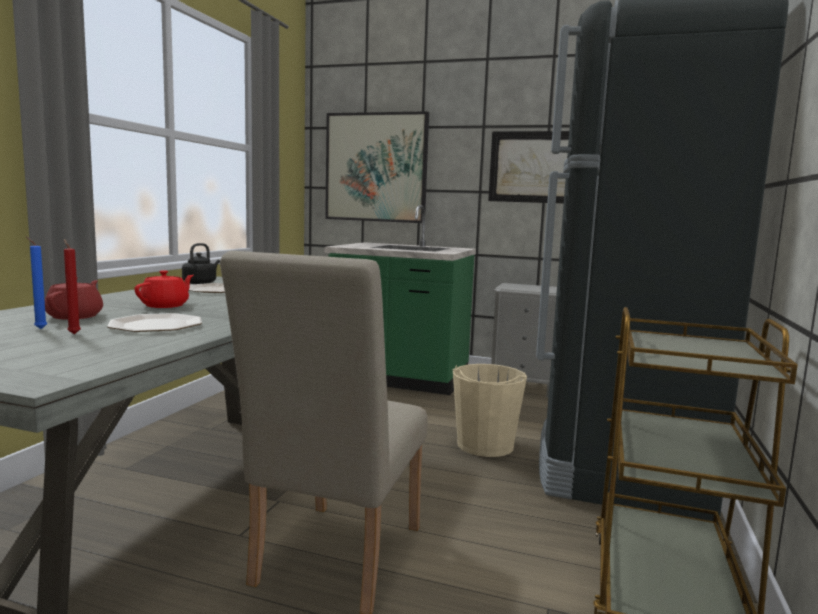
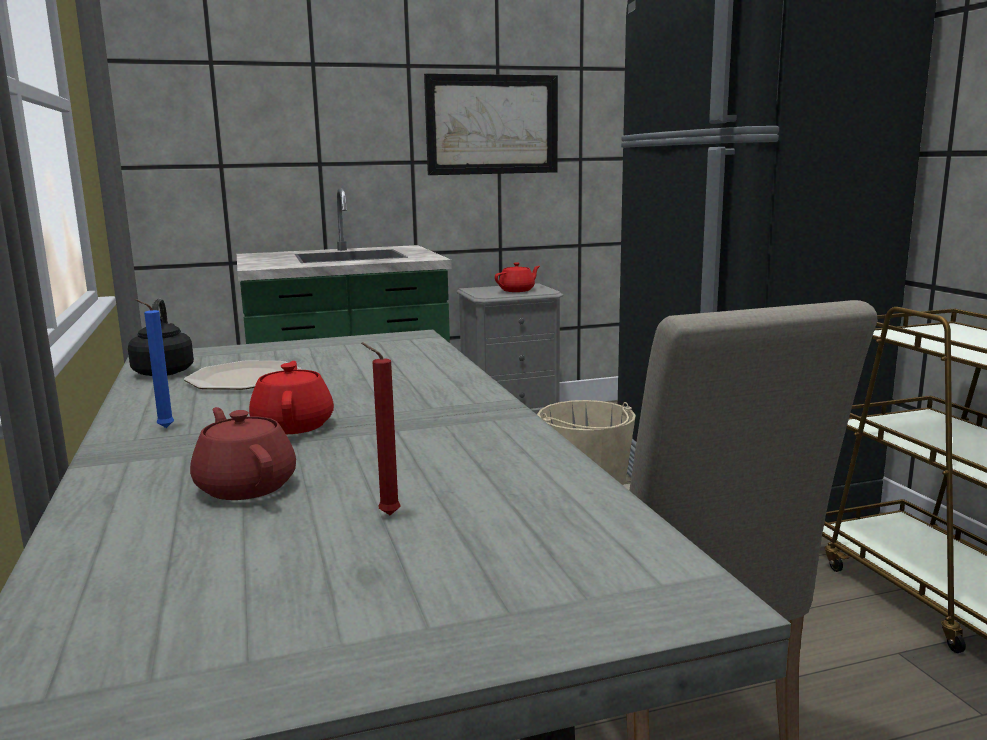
camera: 35 degrees left, 5 degrees up
blue candle [26,237,47,329] -> blue candle moved to [134,299,174,428]
plate [107,313,202,332] -> none
picture [325,111,429,223] -> none
none -> red teapot [495,262,540,292]

